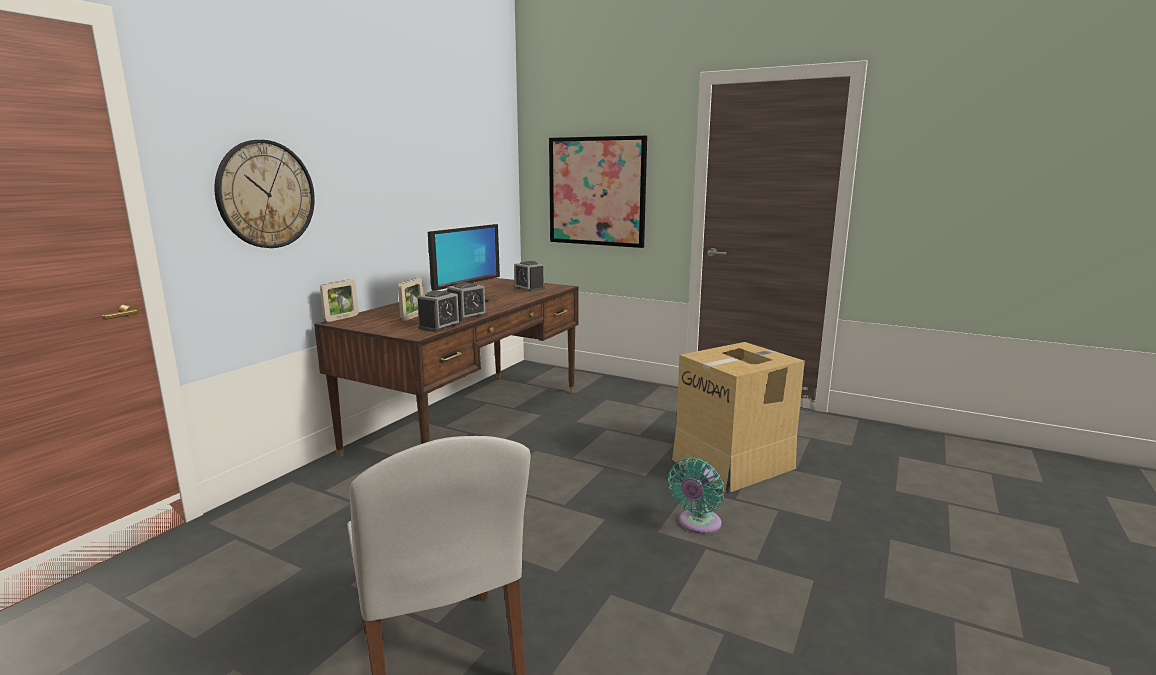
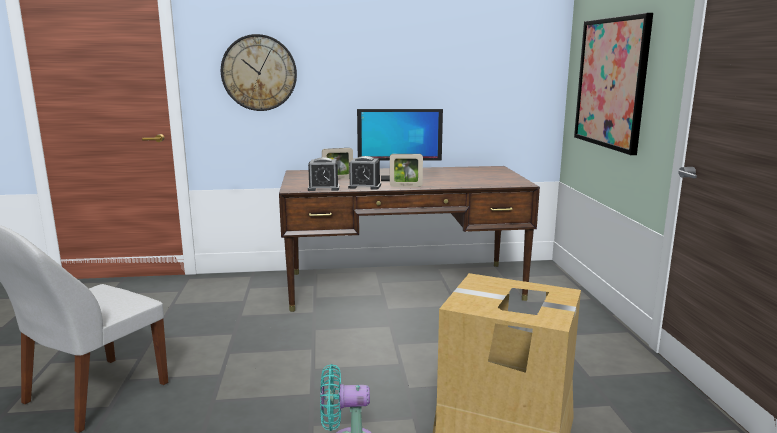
camera: 55 degrees right, 0 degrees up
picture frame [320,279,358,322] -> picture frame moved to [390,154,423,187]
alarm clock [514,261,545,292] -> none

